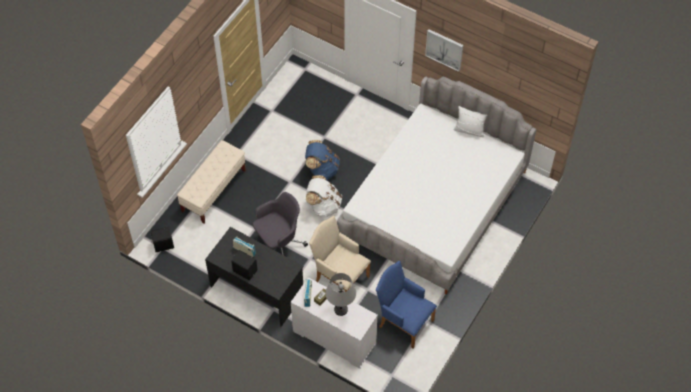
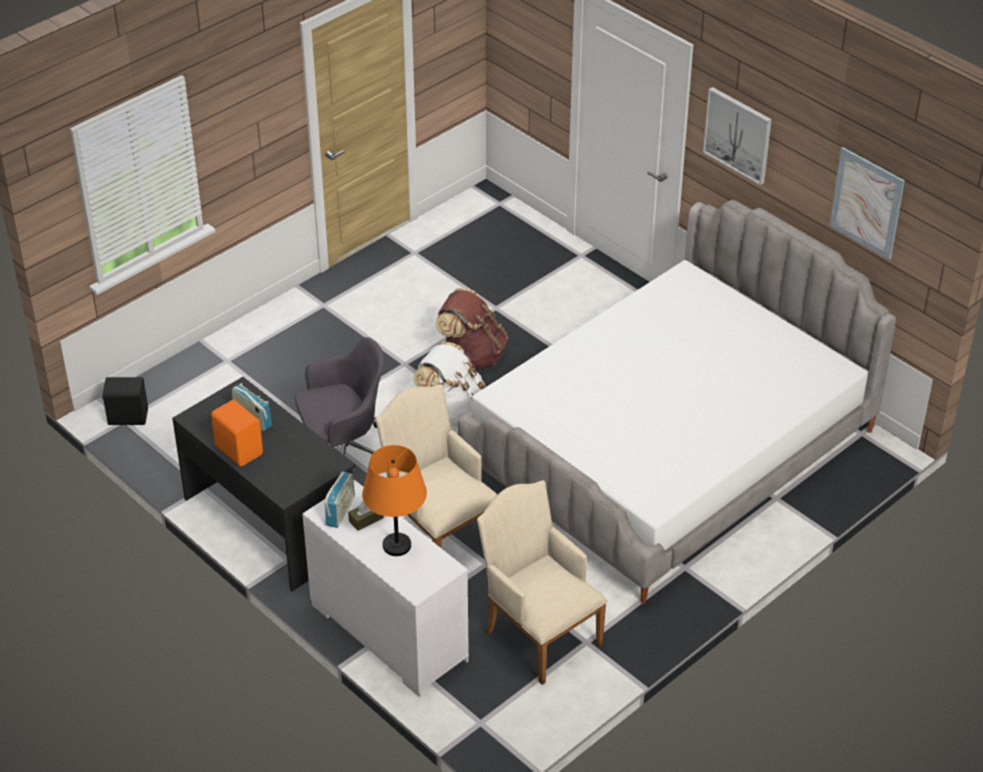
camera: 15 degrees right, 15 degrees down
beige bench [177,140,246,224] -> none
black speaker [231,250,257,280] -> orange speaker [211,400,263,467]
blue backpack [305,140,340,180] -> brown backpack [435,288,508,369]
grey table lamp [326,273,356,316] -> orange table lamp [362,445,427,556]
blue armchair [376,261,437,348] -> beige armchair [477,480,608,685]
white pillow [454,106,487,137] -> none
none -> picture [830,147,905,260]

